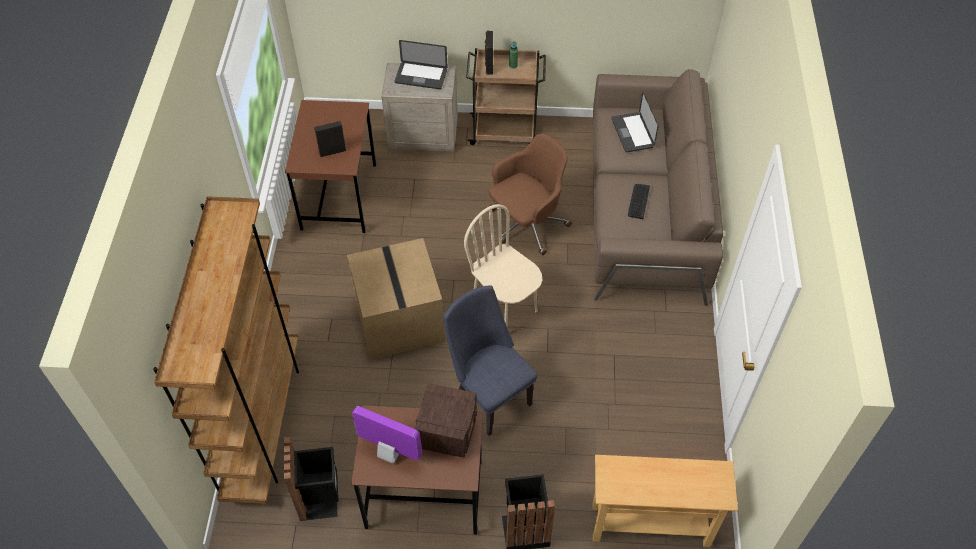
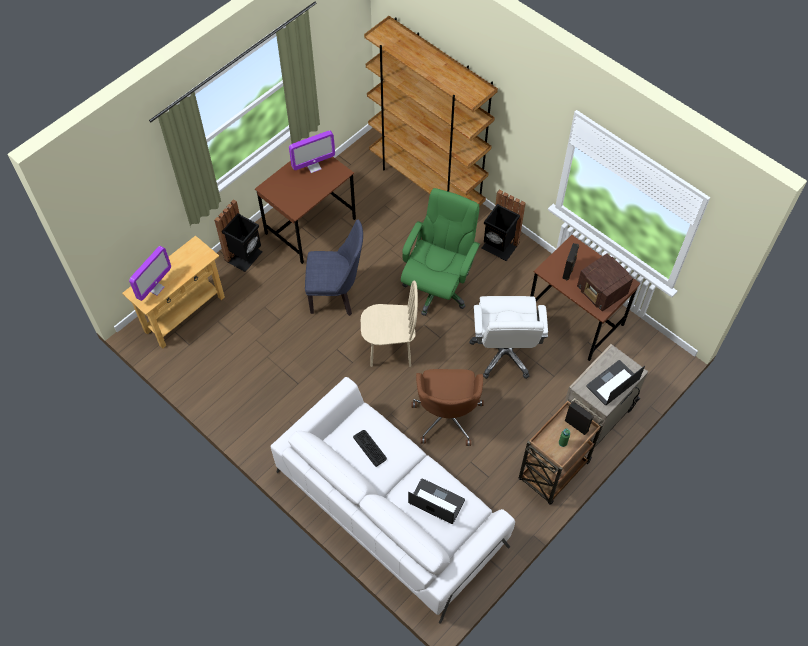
camera: 130 degrees right, 5 degrees up
black trash can [284,437,338,521] -> black trash can moved to [481,190,526,261]
cardboard box [347,238,445,360] -> green office chair [401,188,480,316]
radio [415,383,477,458] -> radio moved to [577,253,633,312]
brown sofa [592,69,723,306] -> white sofa [270,377,515,624]
none -> monitor [129,246,171,301]
none -> white office chair [469,296,548,379]

